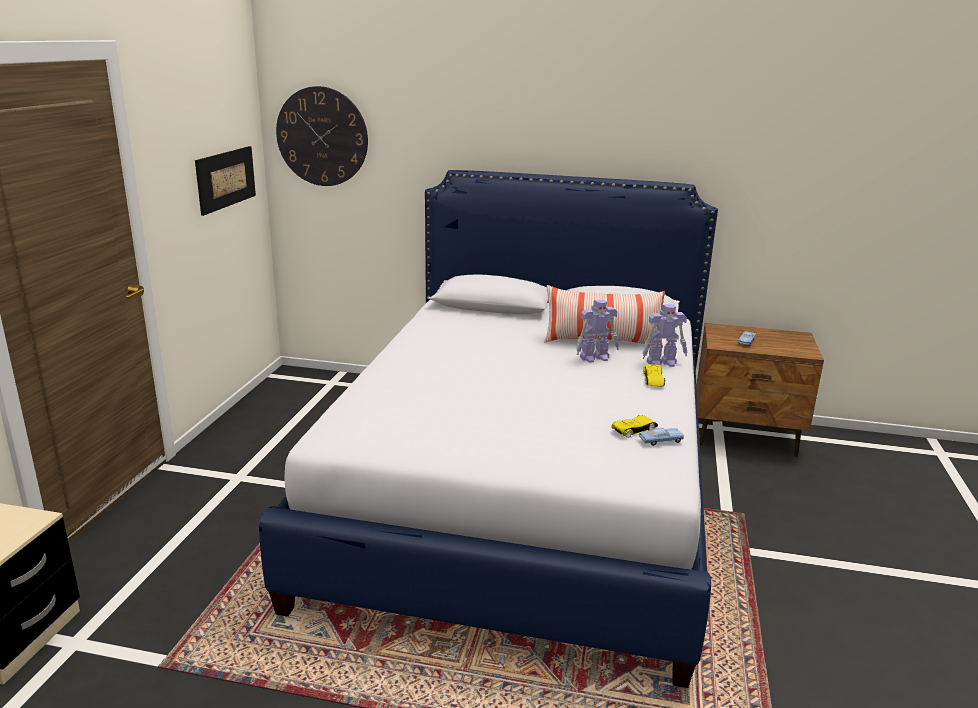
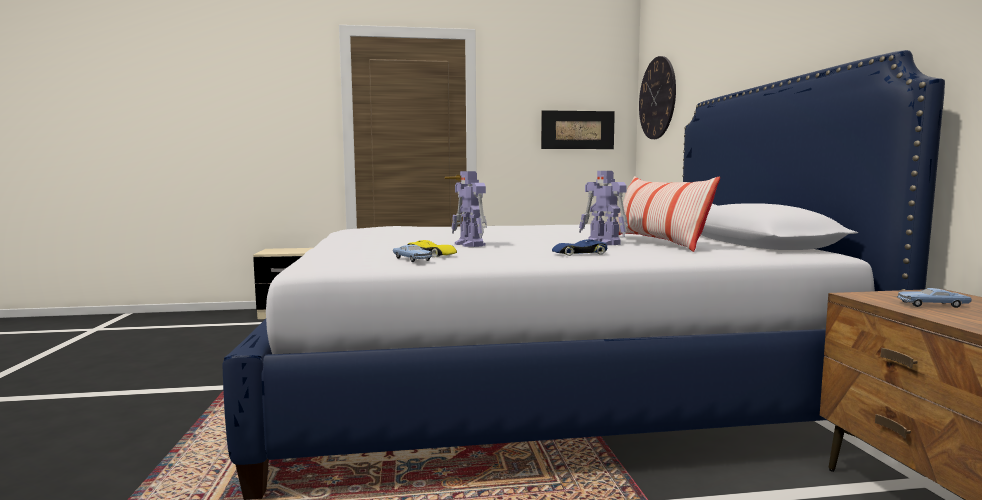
camera: 70 degrees right, 15 degrees down
toy robot [642,304,687,367] -> toy robot moved to [452,171,487,247]
yellow toy car [643,364,665,387] -> blue toy car [552,239,607,256]

